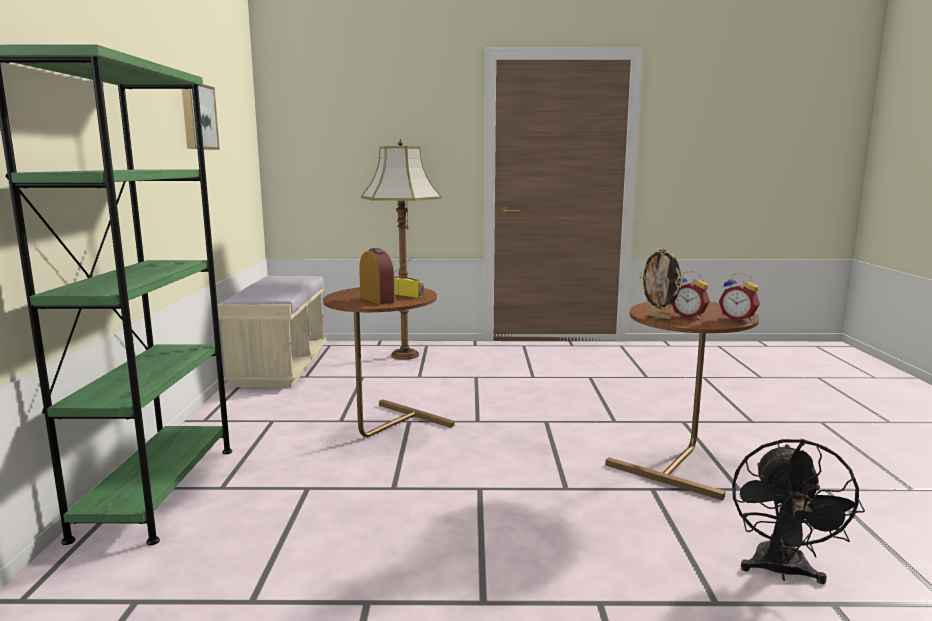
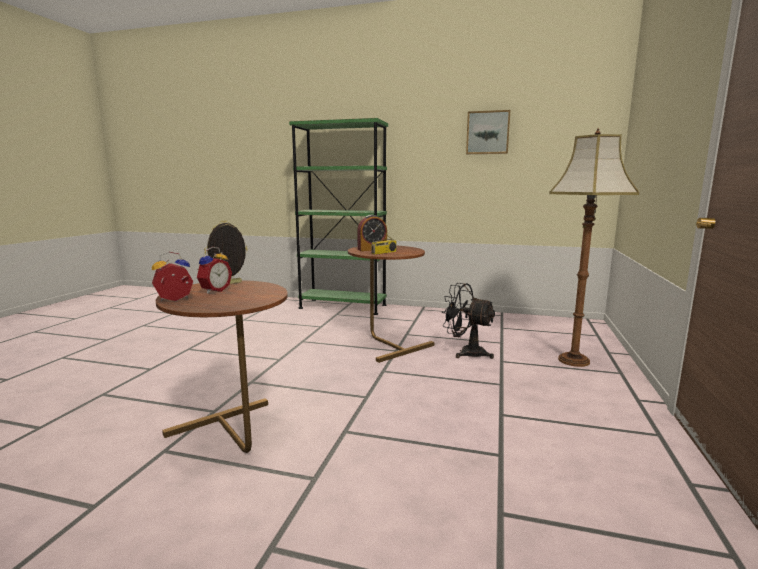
camera: 105 degrees right, 0 degrees up
beige bench [217,276,326,387] -> none
alarm clock [672,271,710,319] -> alarm clock turned 150 degrees clockwise [197,247,232,294]
black fan [732,439,865,584] -> black fan moved to [442,283,495,359]

